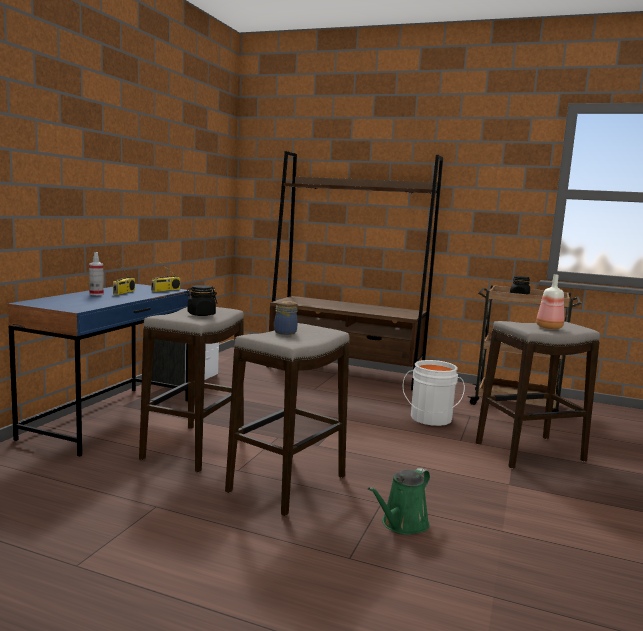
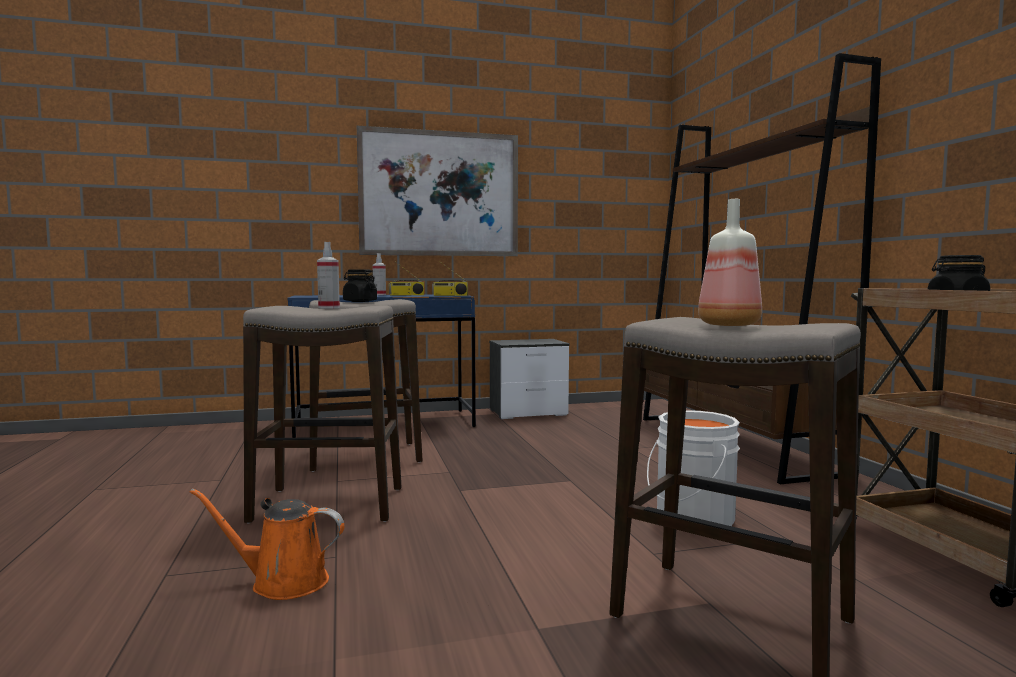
camera: 55 degrees right, 5 degrees down
jar [274,301,298,335] -> spray bottle [317,242,340,309]
green watering can [368,468,430,535] -> orange watering can [190,488,344,600]
none -> picture [357,126,518,256]

